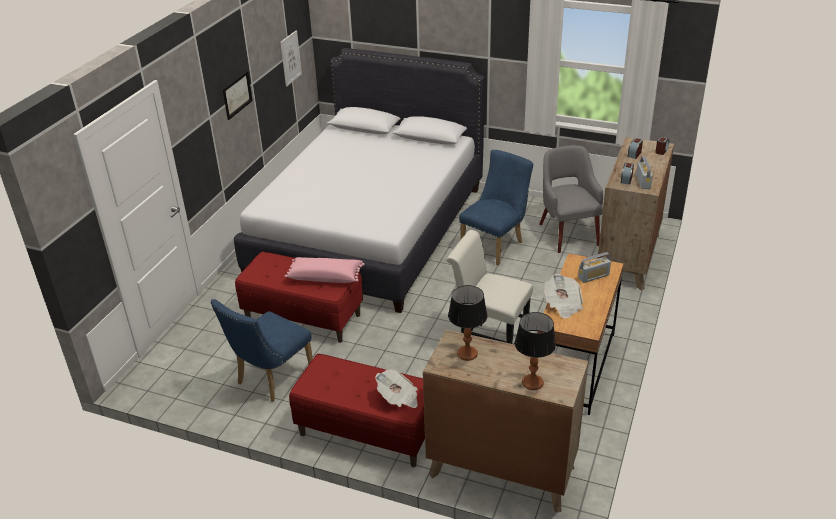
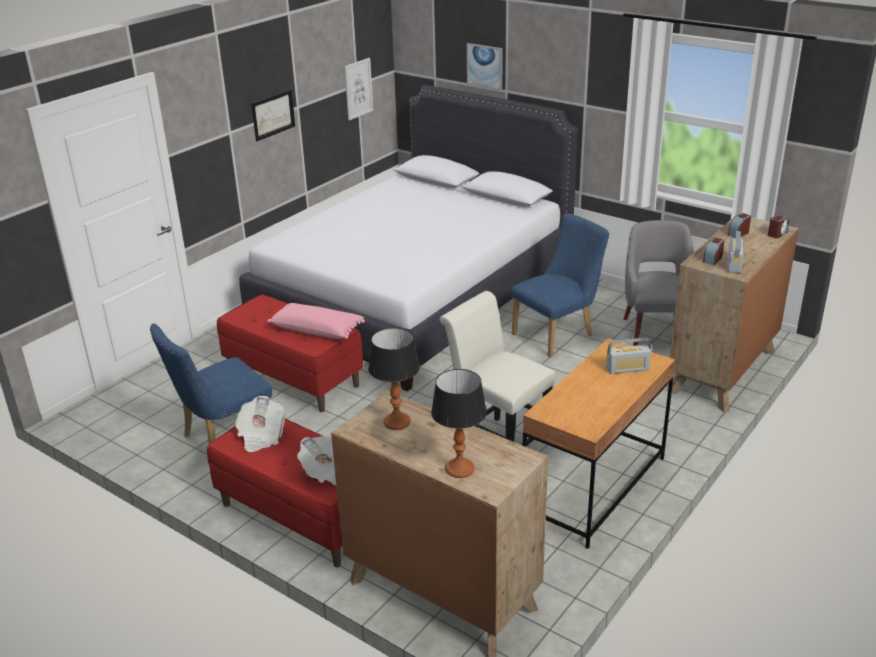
camera: 15 degrees right, 5 degrees down
newspaper [544,274,583,319] -> newspaper moved to [235,396,286,452]
none -> picture [467,43,503,90]

